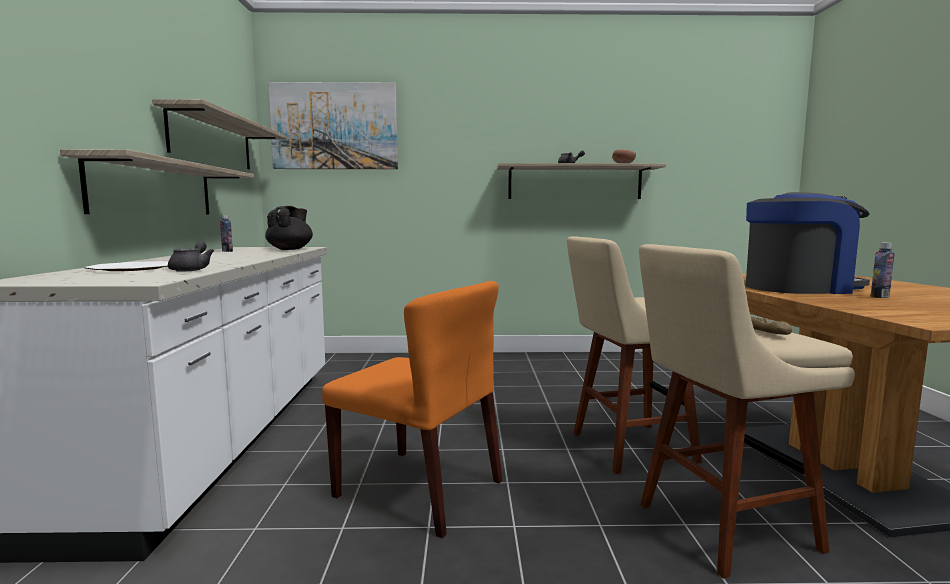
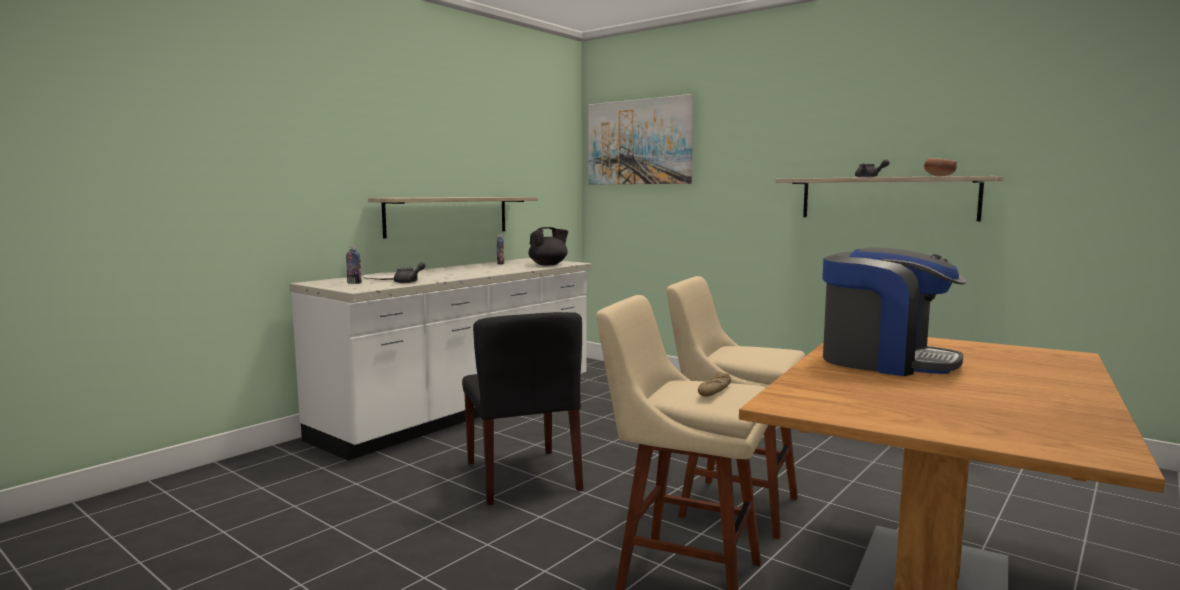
camera: 40 degrees right, 0 degrees up
shelf [152,99,287,169] -> none
orange chair [322,281,502,538] -> black chair [462,312,583,505]
bottle [870,243,895,298] -> bottle moved to [346,245,361,284]

